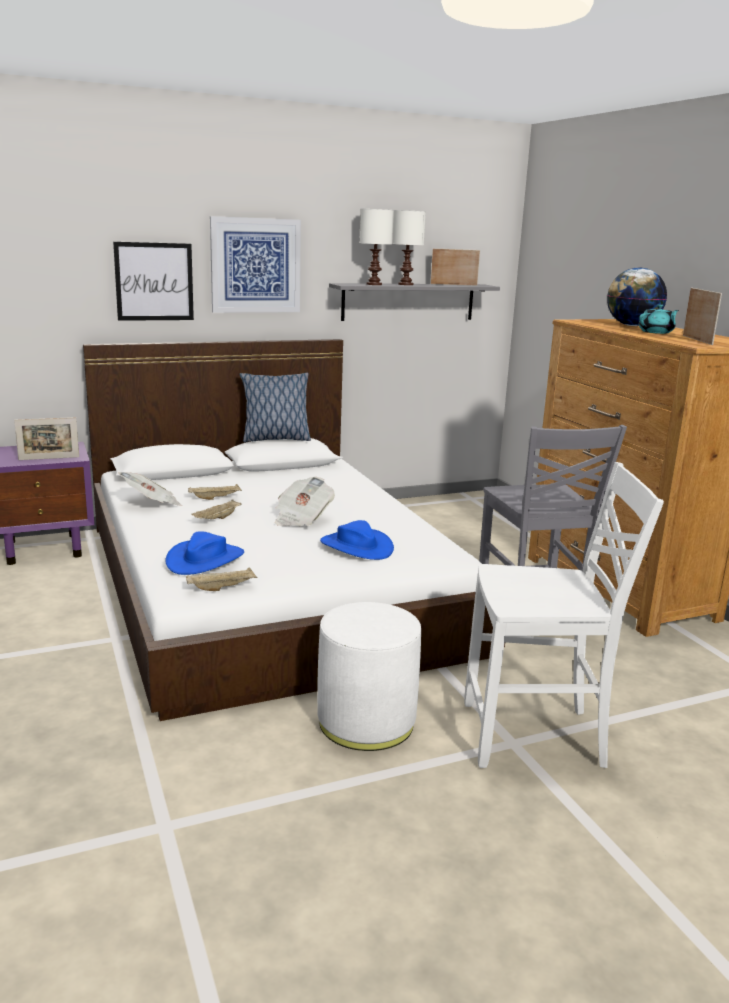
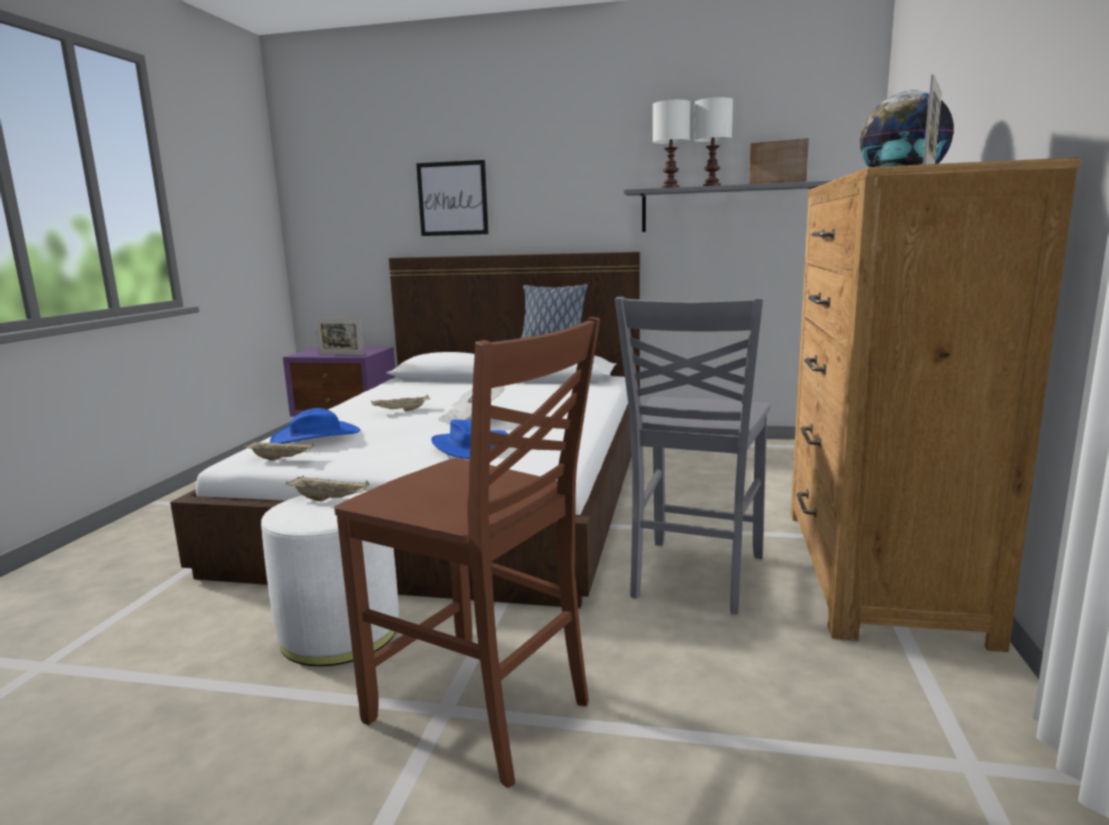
camera: 35 degrees right, 5 degrees down
newspaper [118,472,182,506] -> none
beige tray [188,484,242,500] -> beige tray moved to [285,476,369,502]
picture [210,216,301,313] -> none
white chair [464,462,664,768] -> brown chair [334,317,600,788]

